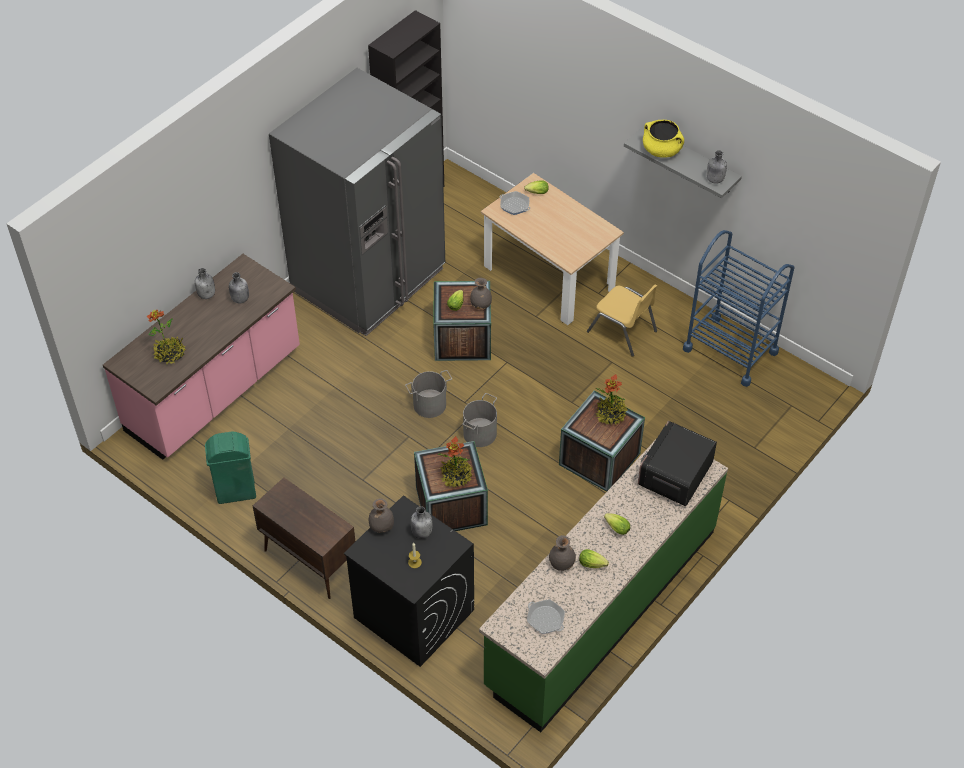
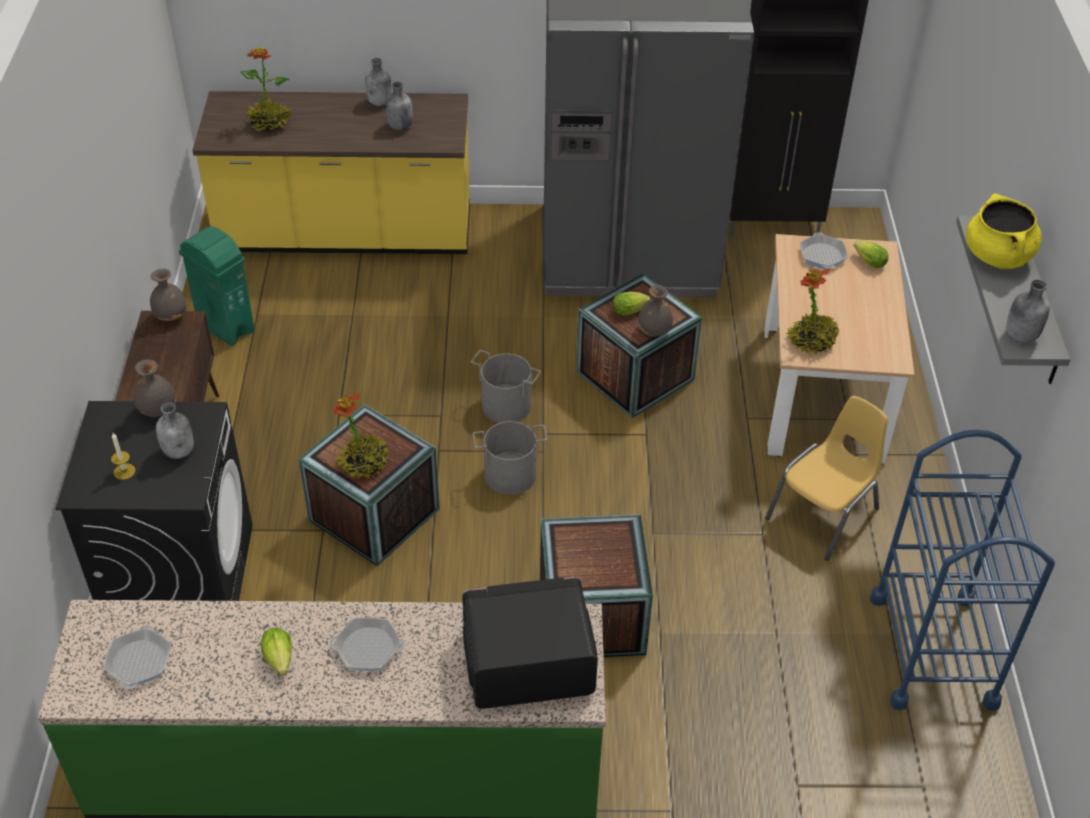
camera: 50 degrees right, 5 degrees down
pink counter [103,254,300,460] -> yellow counter [192,91,470,254]
grey vase [549,535,576,571] -> grey vase moved to [150,269,187,321]
yellow chair [587,284,657,357] -> yellow chair turned 135 degrees counterclockwise [765,396,888,561]
potted plant [595,374,627,425] -> potted plant moved to [786,268,840,354]
lettuce [604,513,630,535] -> frying pan [330,618,405,671]

